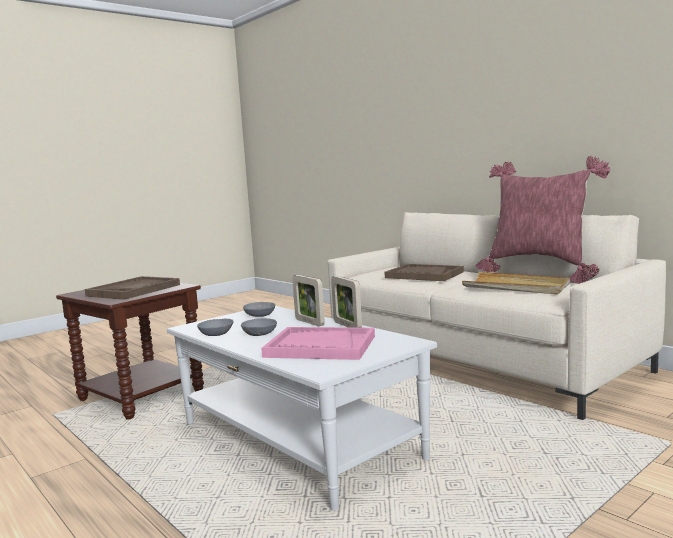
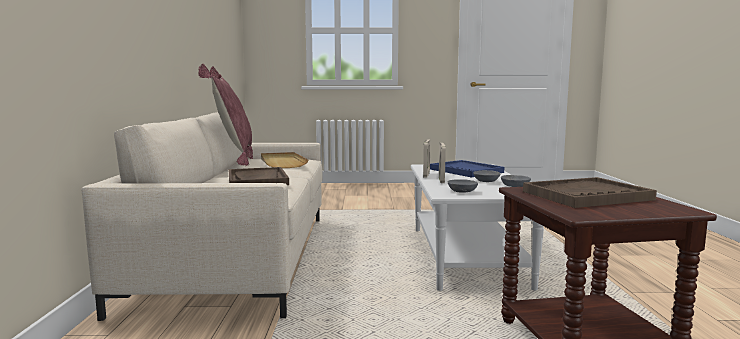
camera: 140 degrees left, 0 degrees up
pink tray [261,327,375,360] -> blue tray [430,160,504,178]

